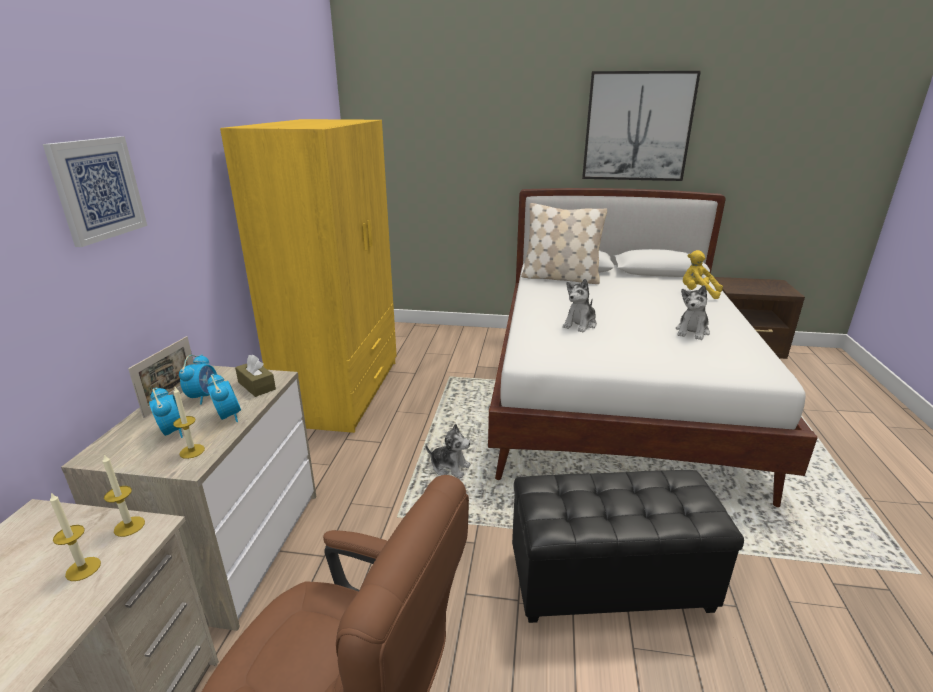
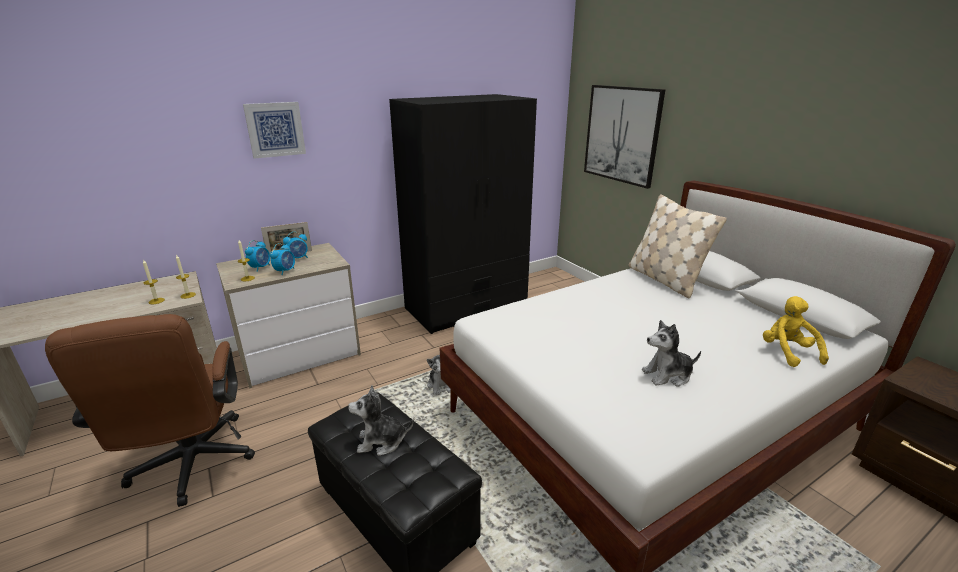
camera: 50 degrees right, 0 degrees up
yellow wardrobe [220,119,397,433] -> black wardrobe [389,94,537,334]
brown tissue box [235,354,276,397] -> none
plush toy [563,279,597,332] -> plush toy moved to [348,385,413,456]
picture [582,71,701,181] -> picture moved to [584,85,665,189]

